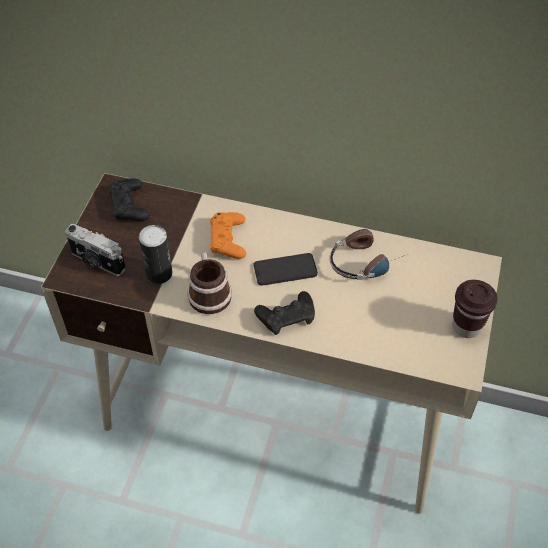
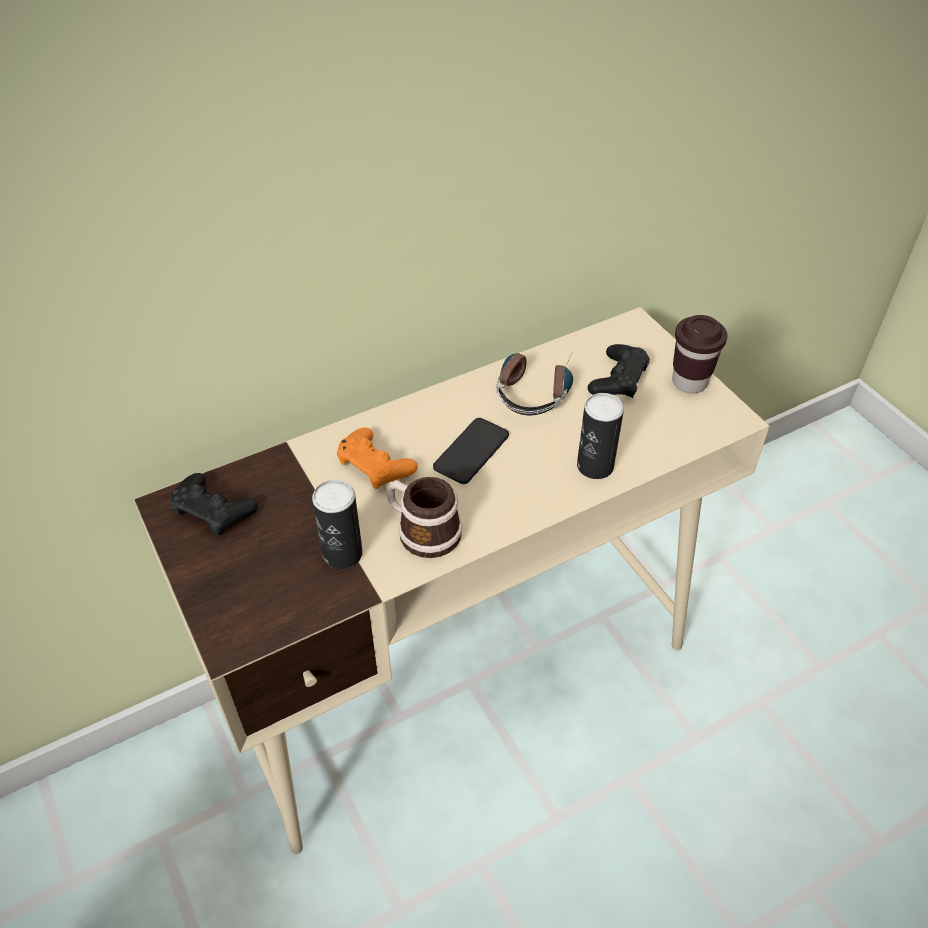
camera: 45 degrees left, 5 degrees down
camera [65,224,126,276] -> none
black game controller [254,291,315,335] -> black game controller moved to [588,344,650,398]
none -> can [577,393,624,479]

